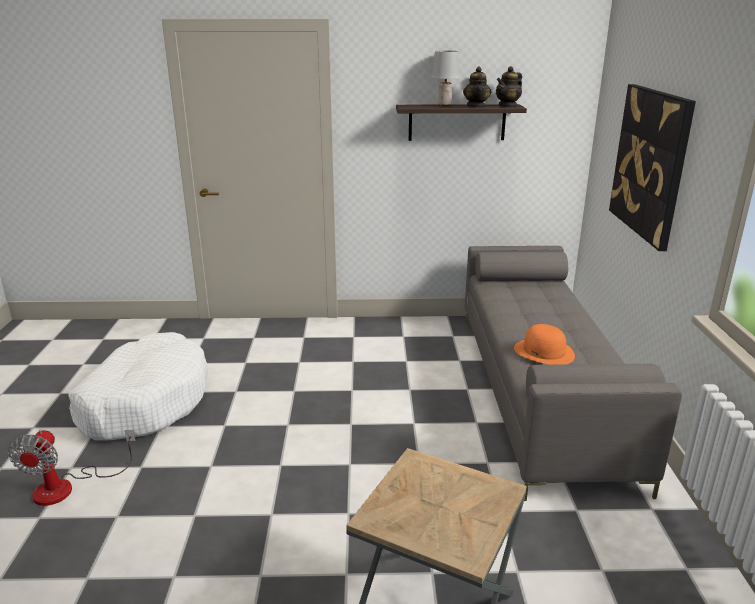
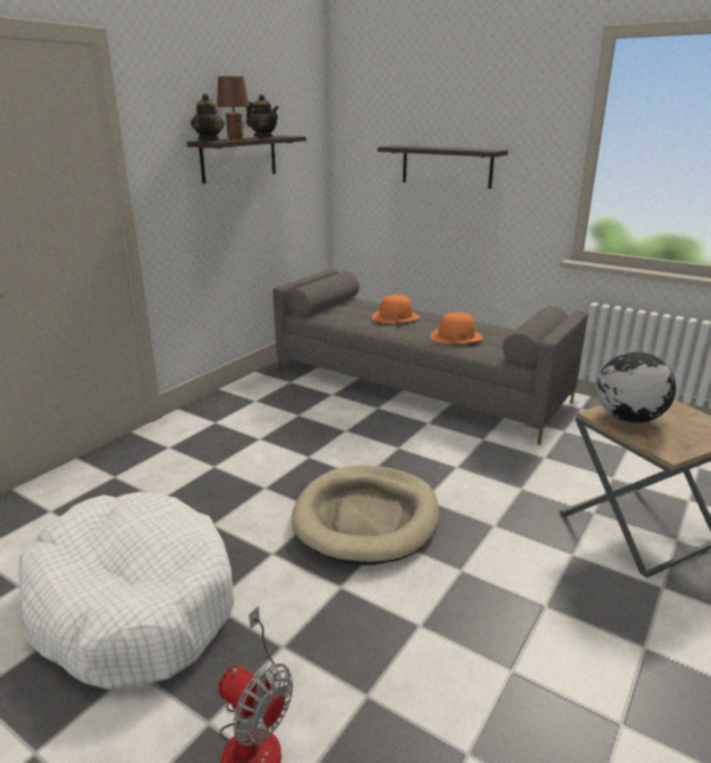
camera: 55 degrees left, 0 degrees up
grey table lamp [431,51,460,106] -> brown table lamp [217,76,249,139]
teapot [496,66,522,107] -> teapot moved to [191,93,224,141]
picture [609,84,696,251] -> shelf [377,146,508,189]
none -> beige dog bed [291,465,439,565]
none -> orange hat [372,294,420,323]
none -> globe [597,352,676,423]

